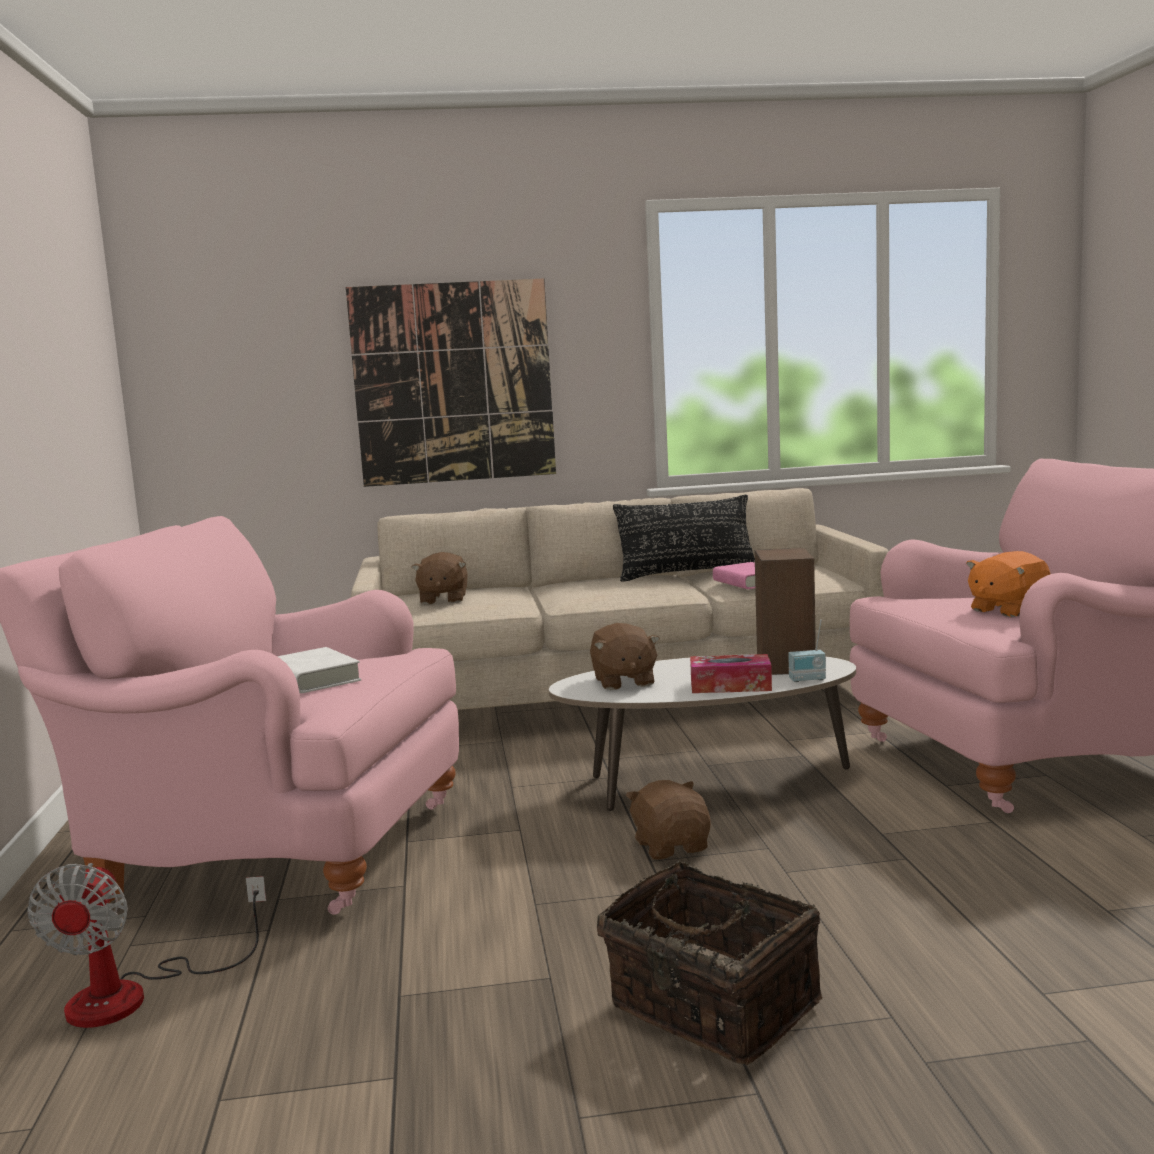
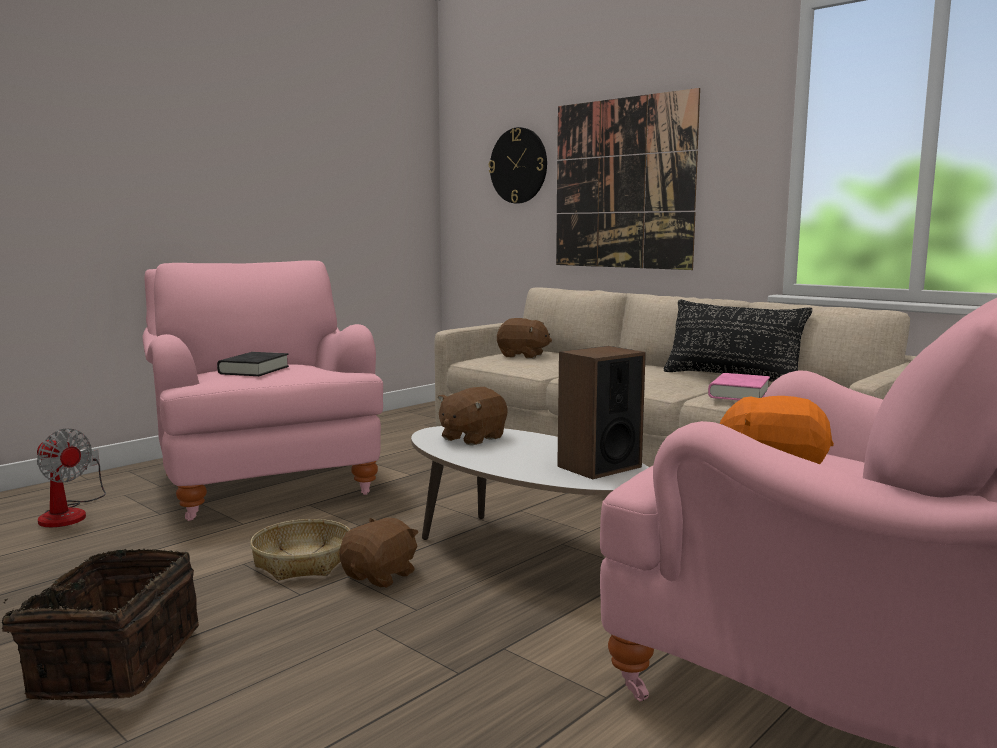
camera: 50 degrees right, 0 degrees up
fan [27,863,266,1028] -> fan turned 105 degrees counterclockwise [37,428,106,527]
white book [277,647,361,693] -> black book [217,352,289,376]
brown plush toy [412,552,468,605] -> brown plush toy turned 120 degrees counterclockwise [497,318,552,359]
tissue box [690,654,772,693] -> none
radio [788,620,826,682] -> none
none -> basket [250,519,350,581]
none -> wall clock [489,127,547,204]

